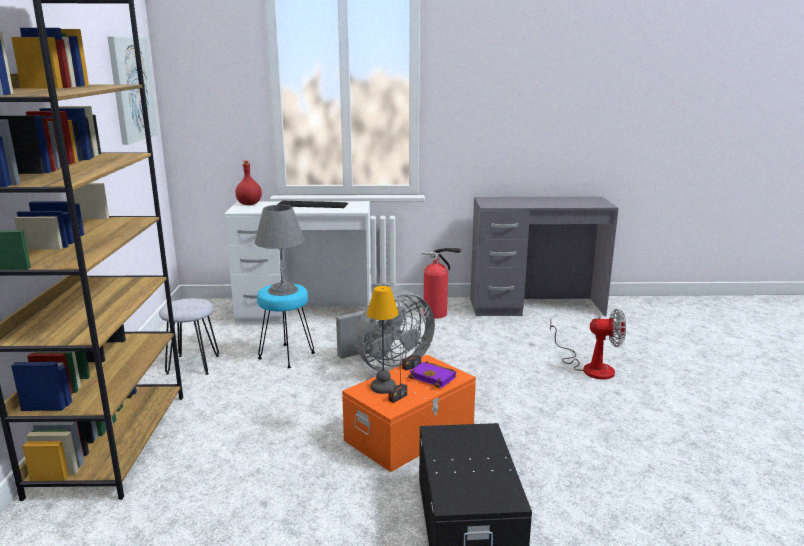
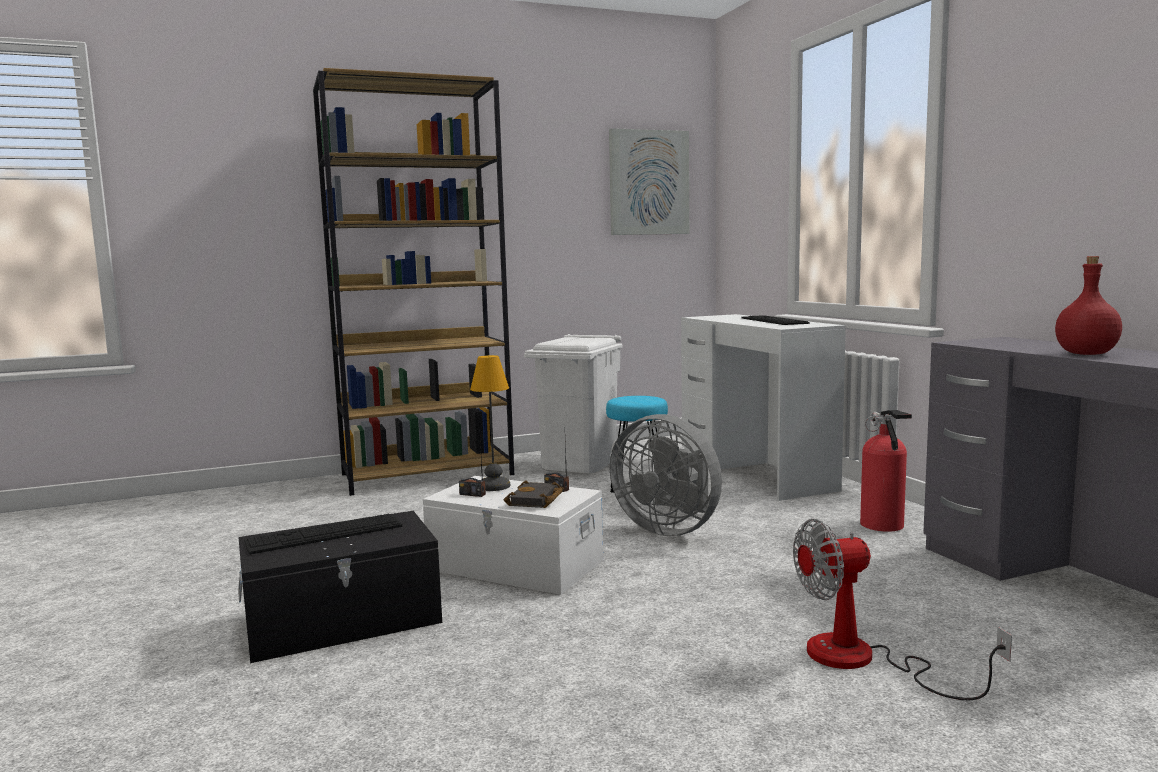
camera: 70 degrees right, 10 degrees down
grey stool [159,298,219,375] -> white trash can [524,334,622,473]
red bottle [235,160,262,205] -> red bottle moved to [1055,256,1122,355]
grey table lamp [255,205,305,296] -> none
orange storage box [342,355,476,472] -> white storage box [423,476,603,595]
purple book [408,361,456,388] -> black book [504,481,564,508]
fan [550,309,626,379] -> fan turned 90 degrees clockwise [793,519,1012,701]
none -> keyboard [244,514,403,555]

